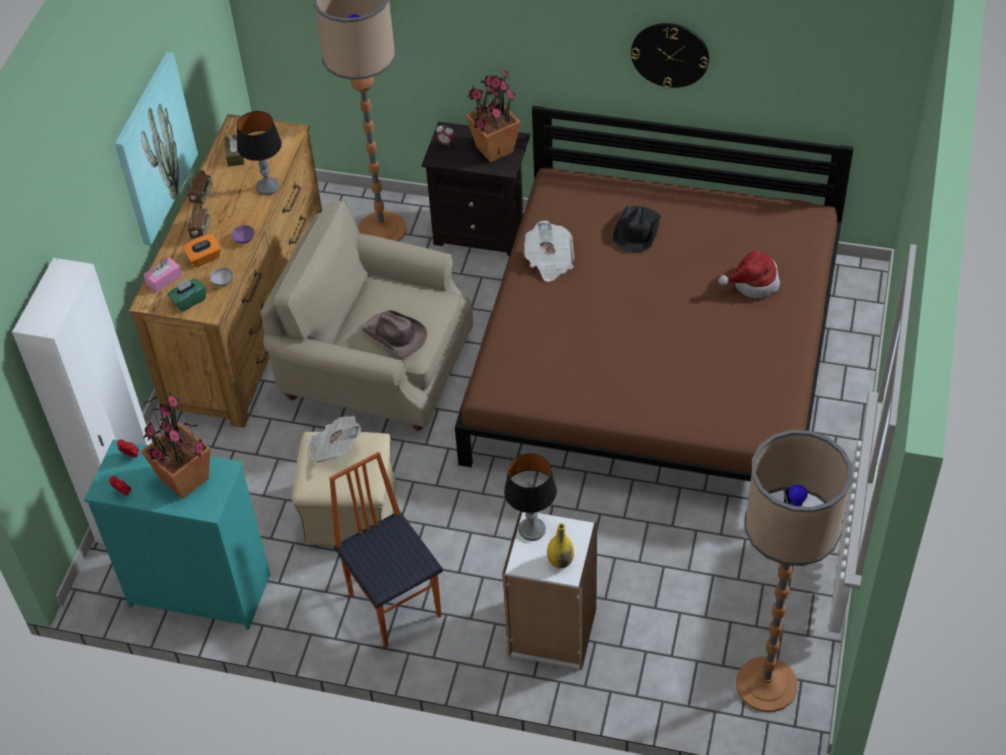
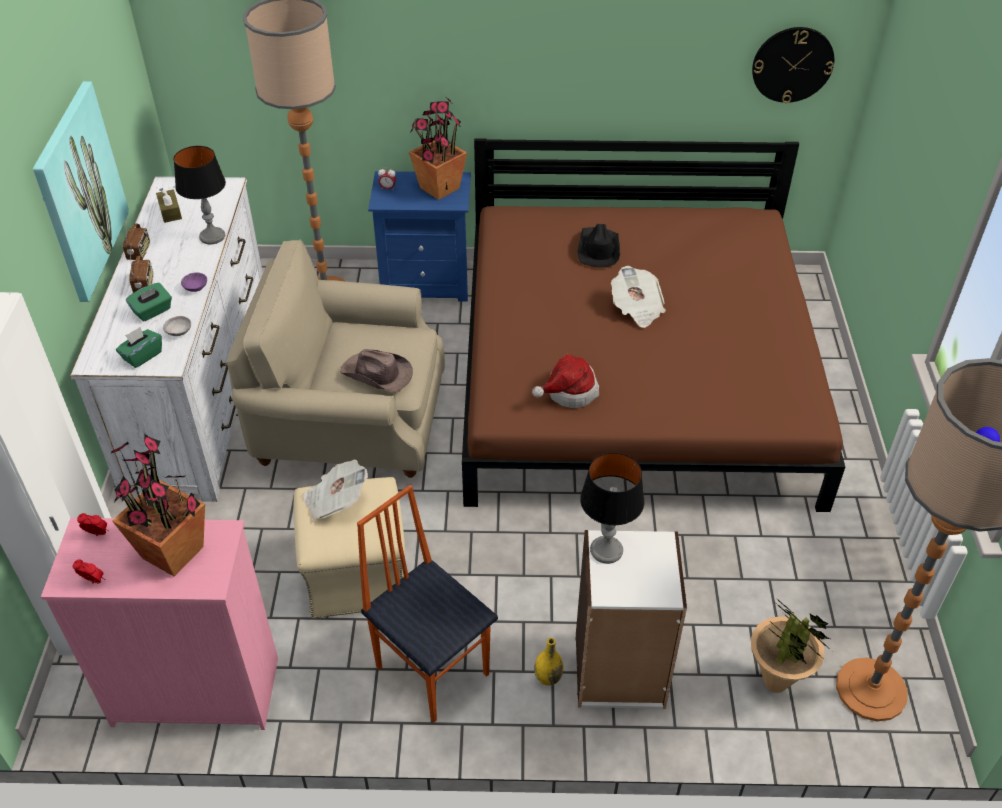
camera: 15 degrees left, 5 degrees down
turquoise dresser [84,439,270,630] -> pink dresser [41,518,278,730]
brown dresser [128,114,322,428] -> white dresser [70,177,263,502]
pink tissue box [143,257,182,292] -> none
orange tissue box [182,234,221,268] -> green tissue box [126,283,172,322]
black nightstand [421,122,530,256] -> blue nightstand [368,171,471,302]
newspaper [524,221,574,282] -> newspaper moved to [611,266,666,328]
yellow vase [547,523,574,568] -> yellow vase moved to [534,638,563,686]
wall clock [631,23,709,89] -> wall clock moved to [752,27,834,103]
hat [718,250,780,298] -> hat moved to [532,354,599,408]
none -> potted plant [751,600,832,693]

